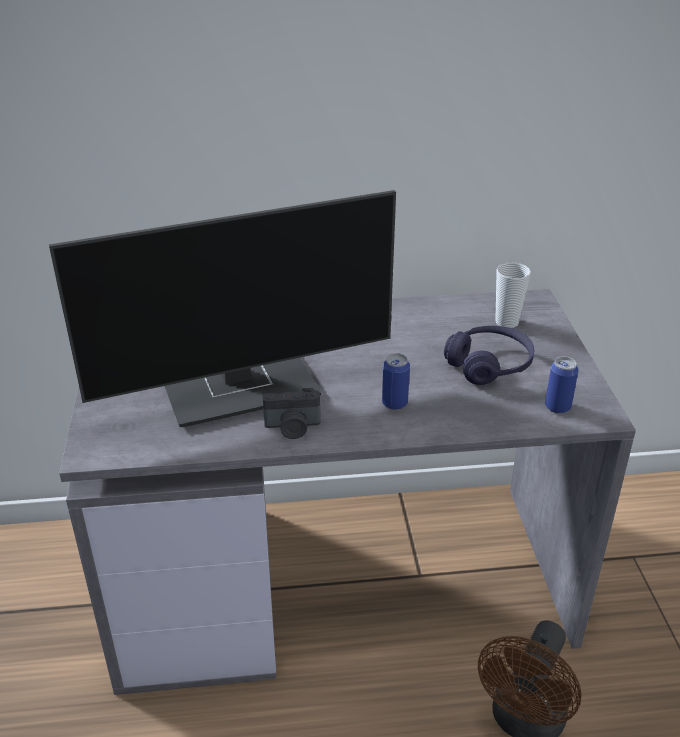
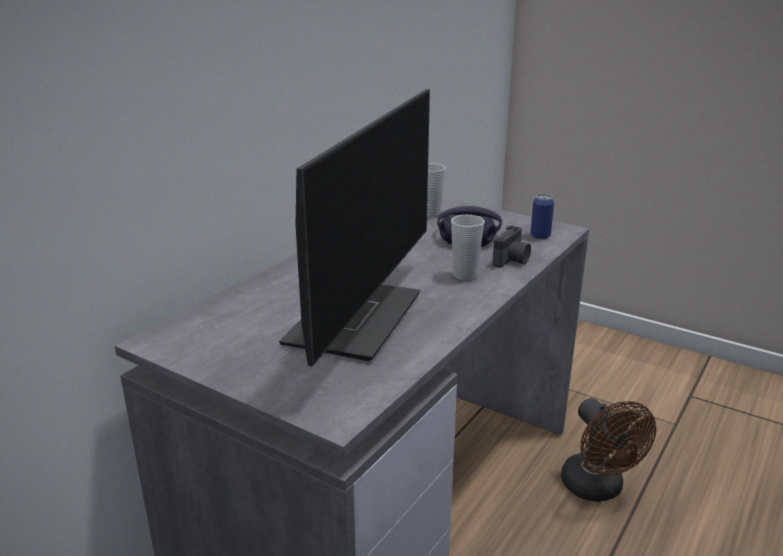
camera: 50 degrees left, 10 degrees down
camera [263,388,321,439] -> camera moved to [492,225,531,268]
can [382,353,410,410] -> cup [451,215,485,281]

